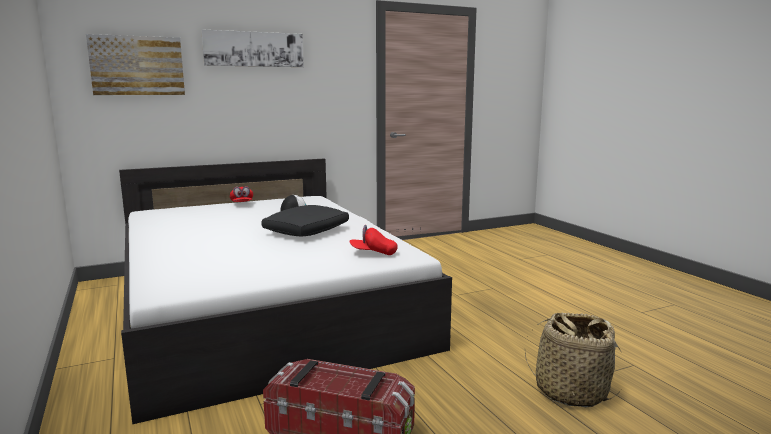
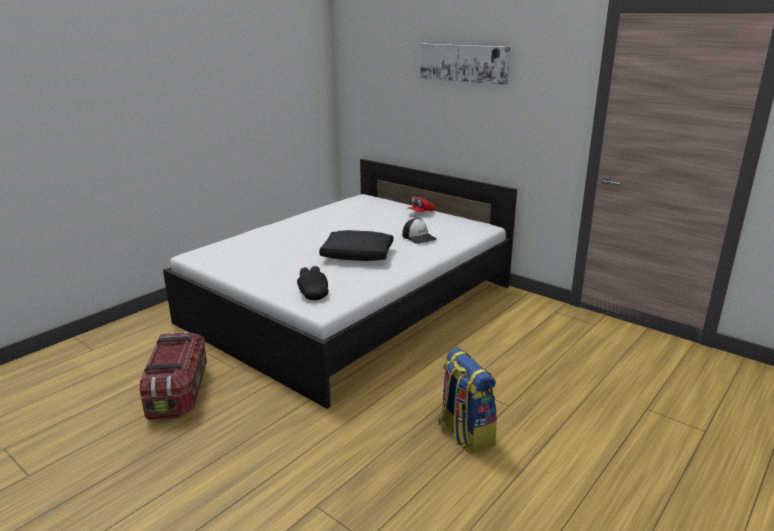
camera: 65 degrees right, 10 degrees up
picture [86,34,185,95] -> none
red cap [349,225,398,255] -> black cap [297,266,328,300]
basket [525,313,621,407] -> none
none -> backpack [438,348,497,454]

